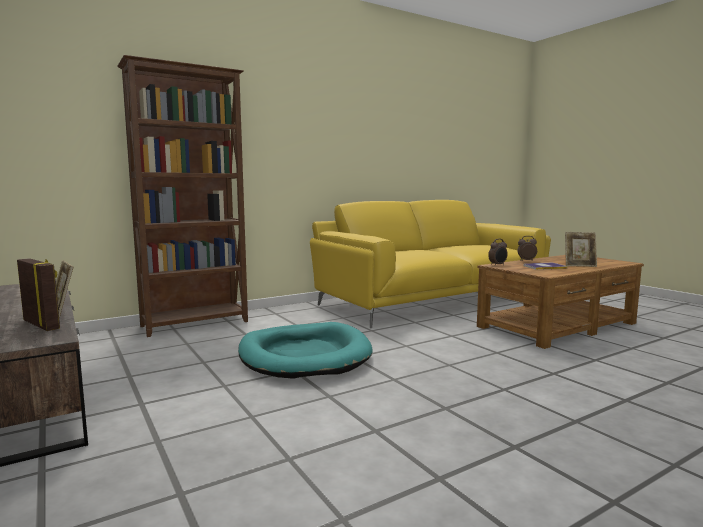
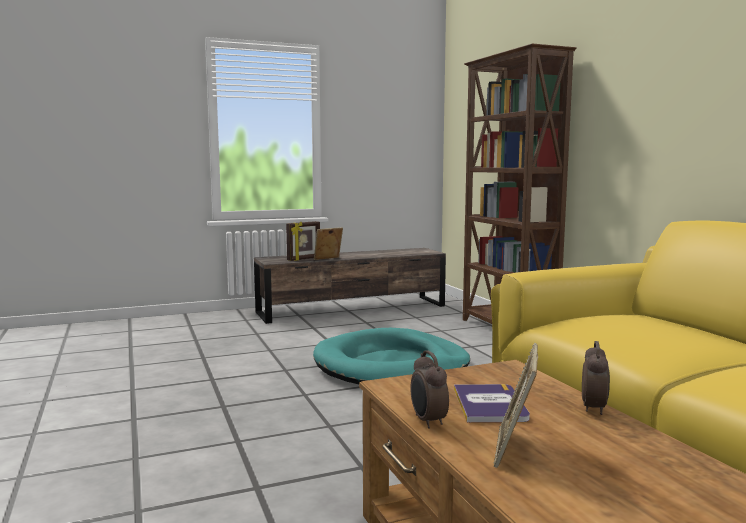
camera: 100 degrees right, 0 degrees up
alarm clock [488,239,508,266] -> alarm clock moved to [410,350,449,429]

